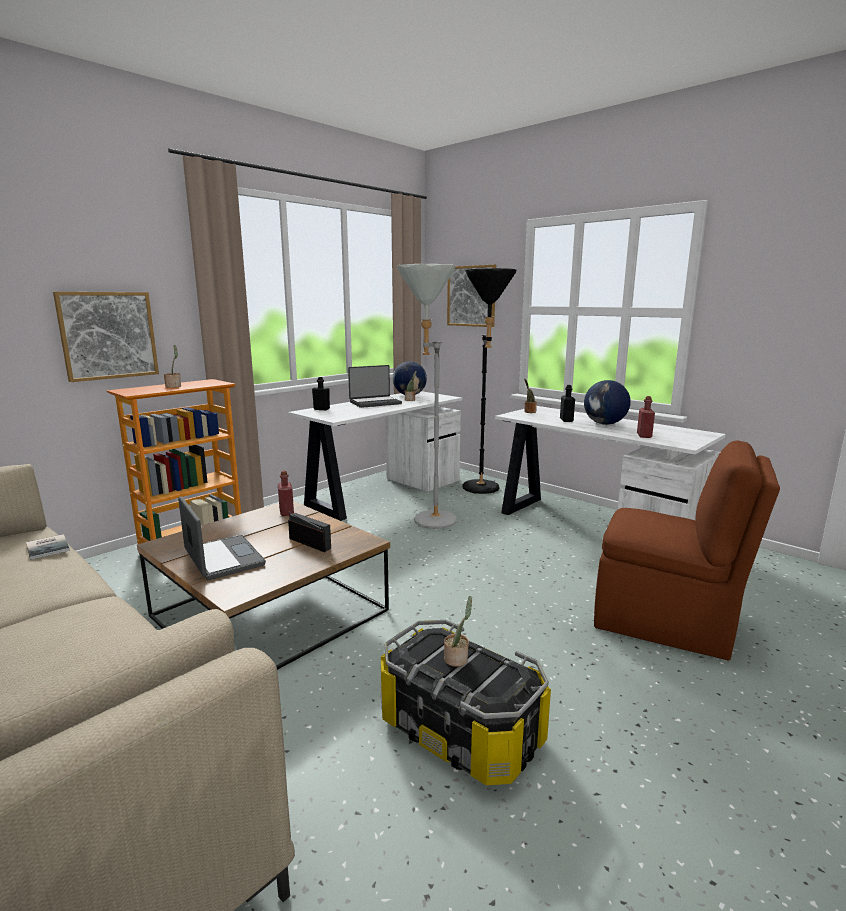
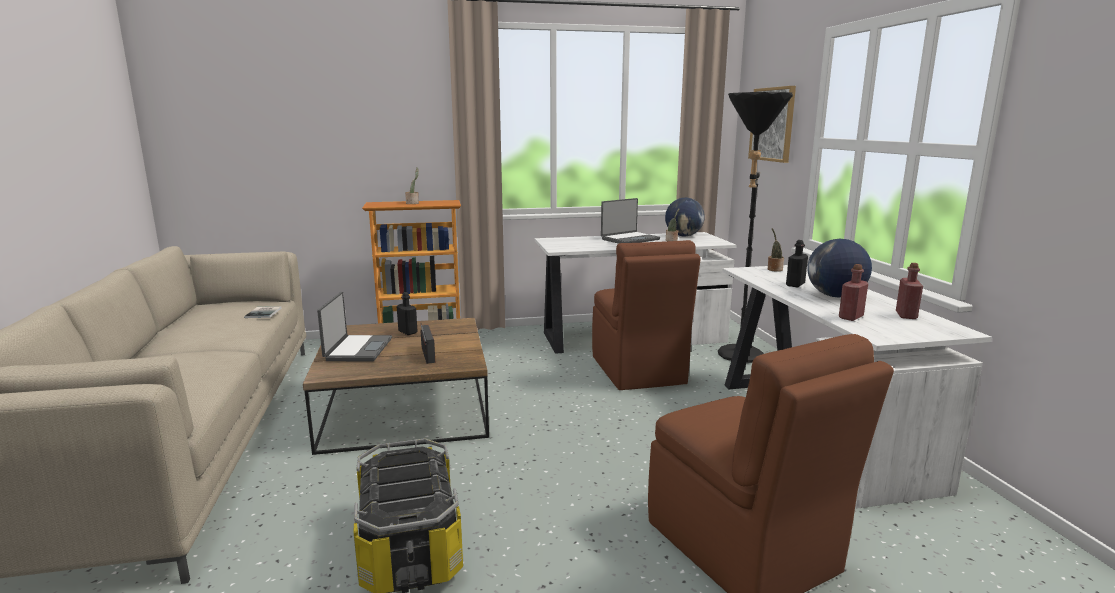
camera: 35 degrees right, 0 degrees up
picture [53,292,159,382] -> none
red bottle [278,470,294,516] -> red bottle moved to [896,263,923,319]
black bottle [312,377,330,410] -> black bottle moved to [397,292,418,335]
laptop [348,365,402,408] -> laptop turned 45 degrees counterclockwise [601,198,660,244]
grey floor lamp [397,264,458,529] -> brown chair [592,240,701,390]
potted plant [444,596,472,667] -> none

